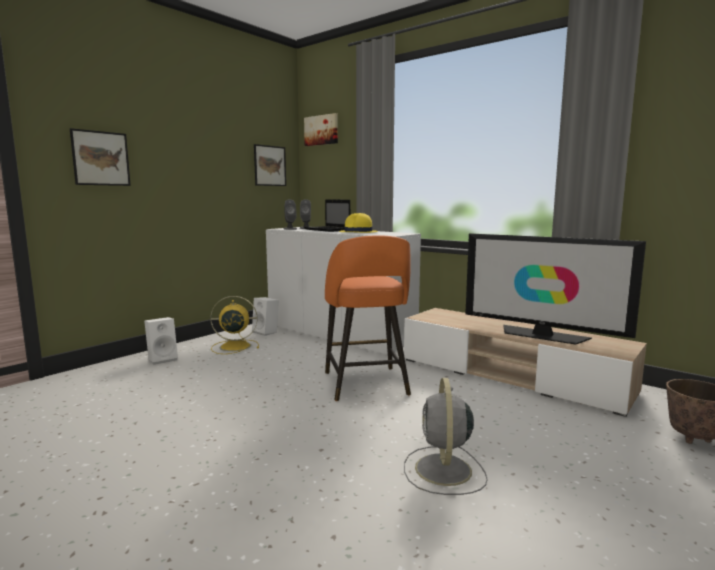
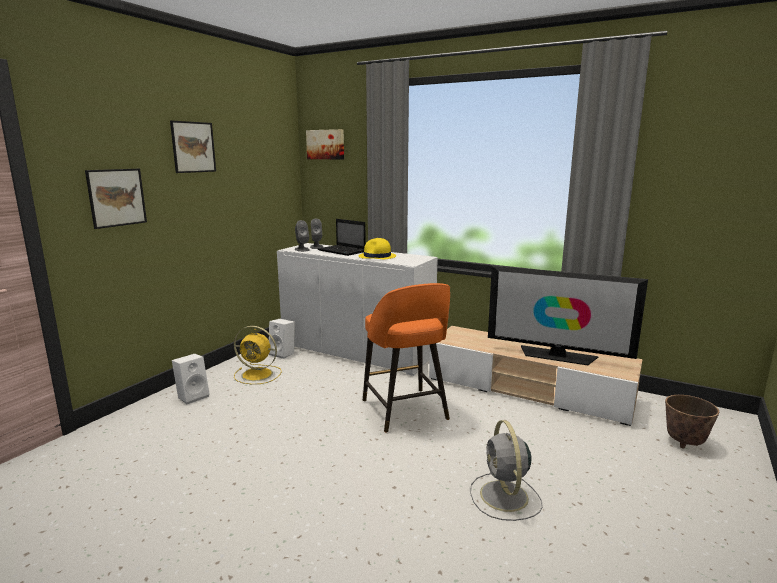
camera: 10 degrees left, 5 degrees up
yellow fan [210,296,259,354] -> yellow fan turned 150 degrees counterclockwise [234,326,282,384]
picture [254,144,286,186] -> picture moved to [170,120,216,173]

